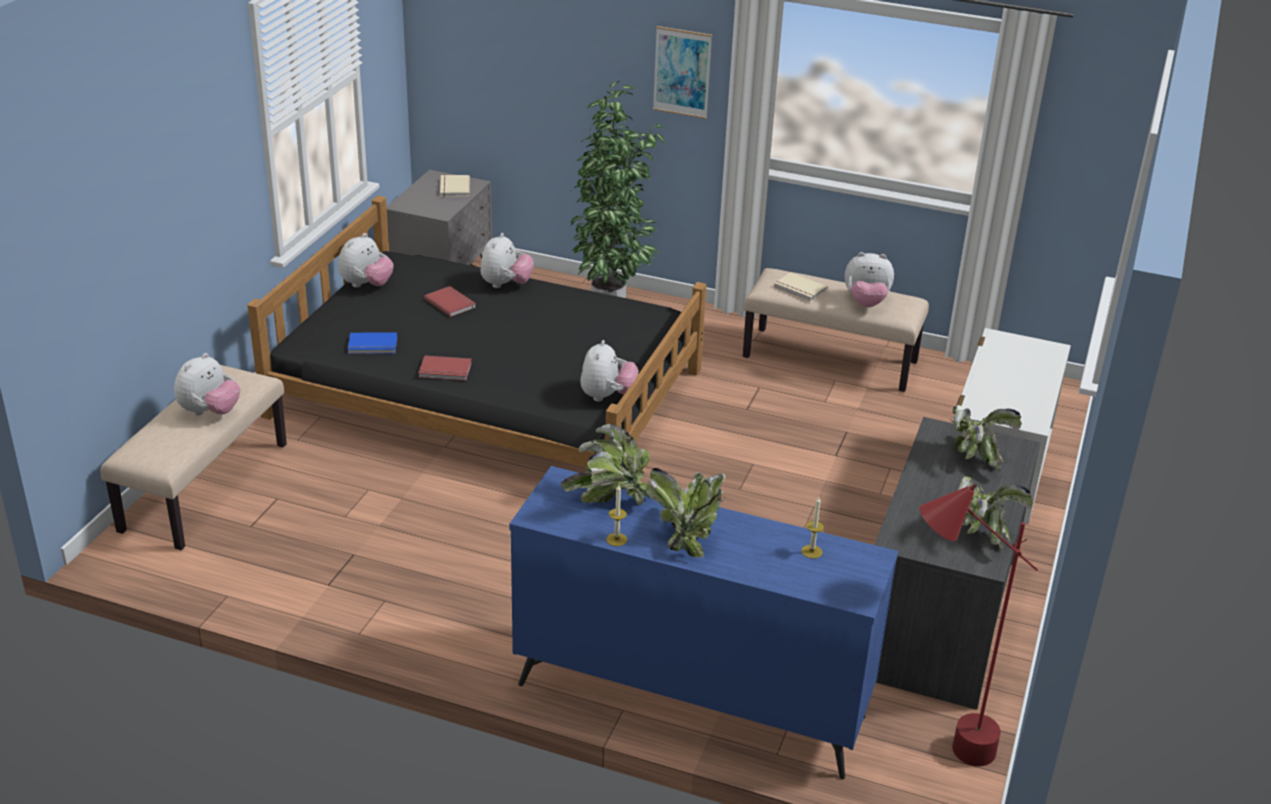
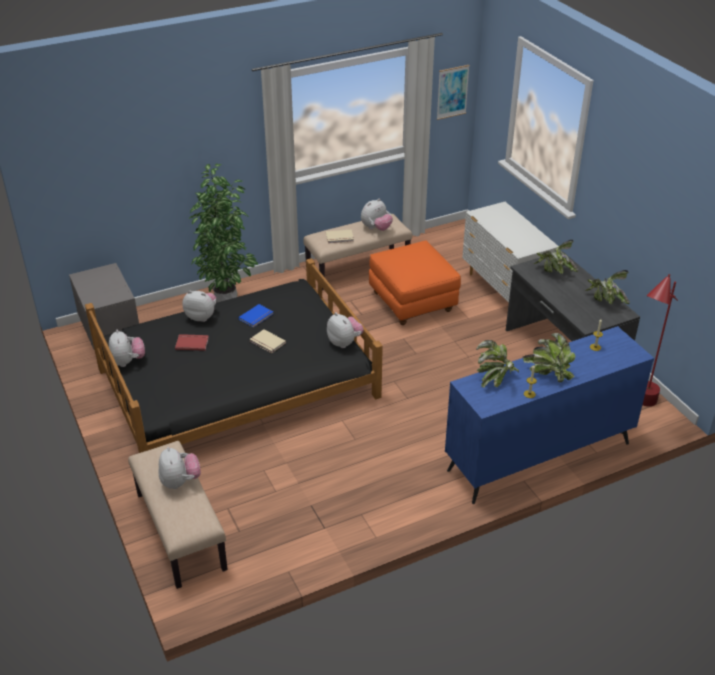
camera: 45 degrees left, 5 degrees up
blue book [347,332,397,354] -> blue book moved to [239,304,273,327]
red book [418,355,472,381] -> none
beige book [440,175,470,197] -> beige book moved to [250,329,286,353]
plush toy [481,233,534,288] -> plush toy turned 45 degrees counterclockwise [183,291,216,322]
picture [653,26,712,119] -> picture moved to [437,65,470,120]
none -> orange ottoman [369,241,461,325]

